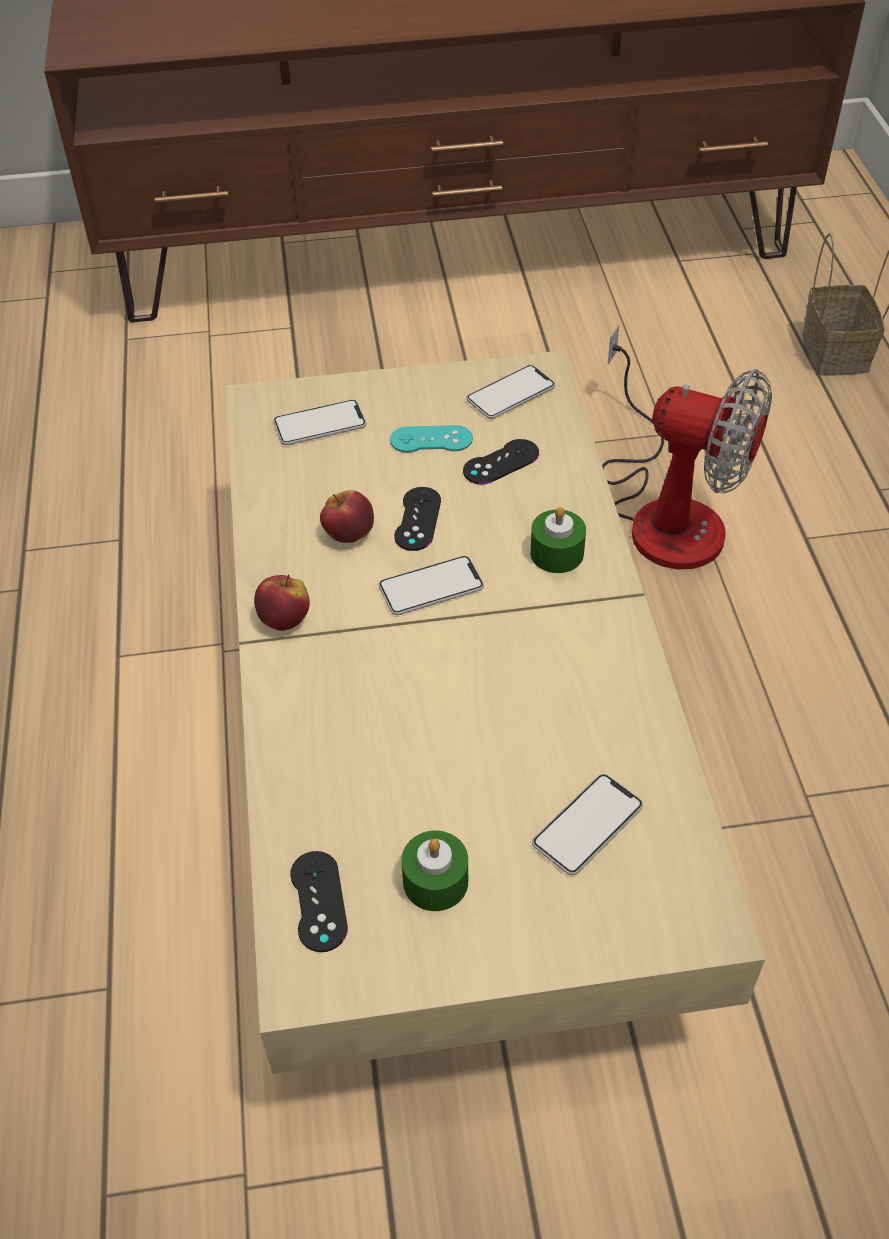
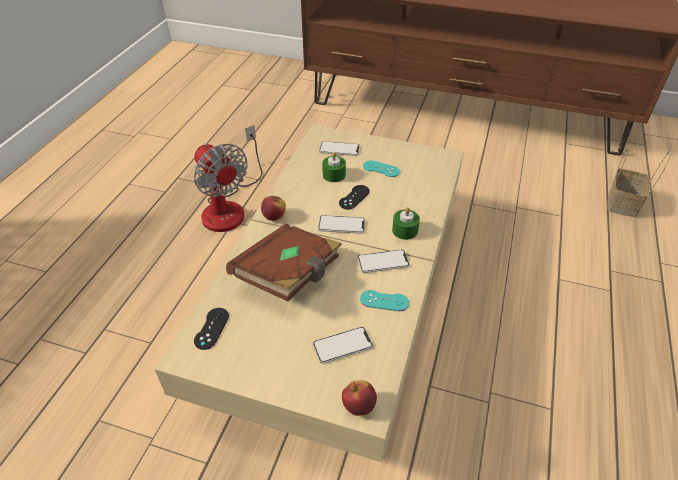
camera: 25 degrees right, 5 degrees down
apple [320,490,374,543] -> apple moved to [342,380,377,416]
green candle [401,831,468,911] -> green candle moved to [322,152,346,182]
black game controller [463,439,539,484] -> none
phone [466,365,555,419] -> phone moved to [357,249,410,273]
fan [602,324,772,569] -> fan moved to [194,125,262,232]
none -> brown book [226,224,342,301]
none -> turquoise game controller [360,290,409,311]

